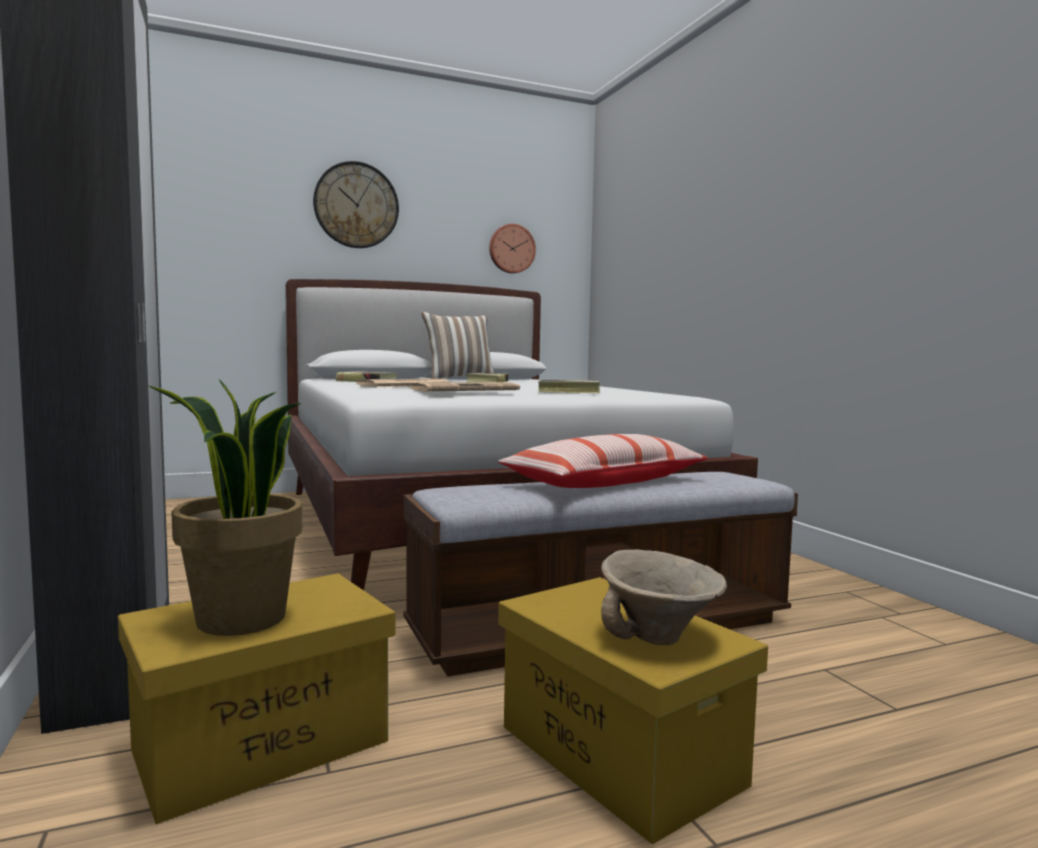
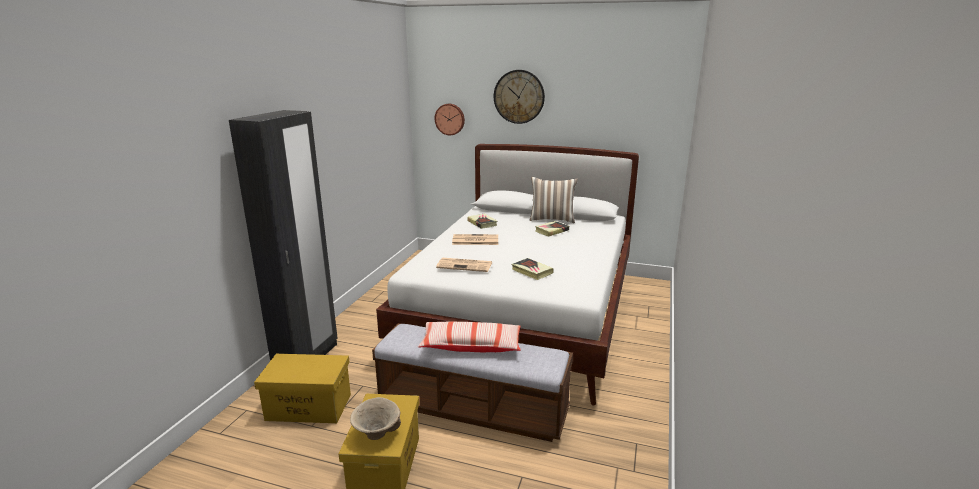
camera: 40 degrees right, 15 degrees up
potted plant [149,379,302,636] -> none
wall clock [489,224,536,273] -> wall clock moved to [435,104,465,135]

